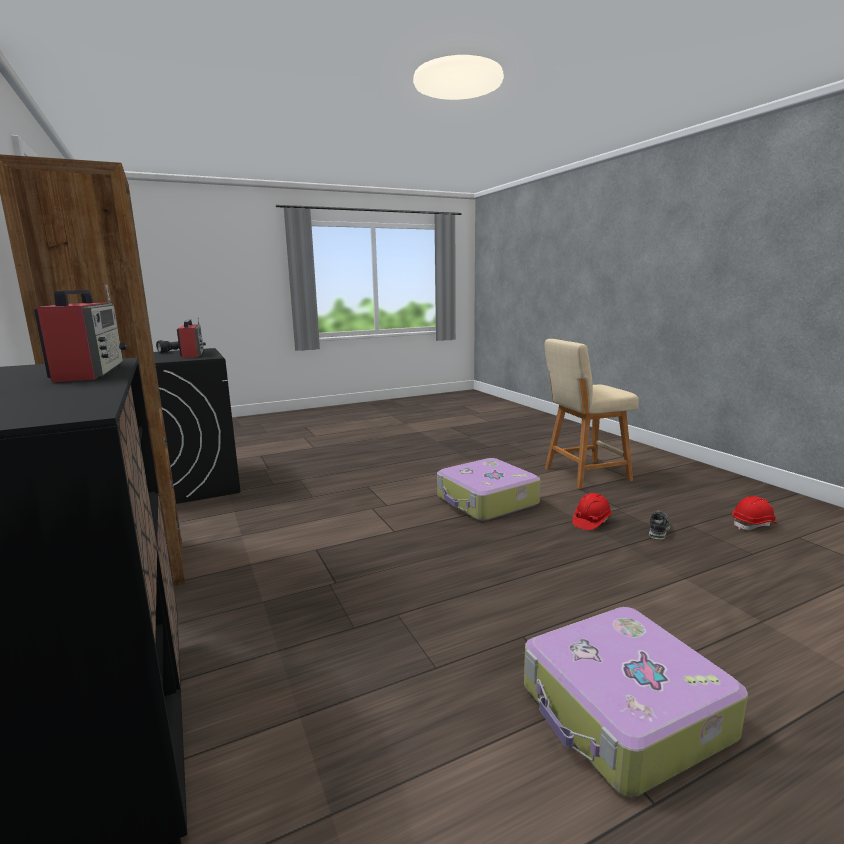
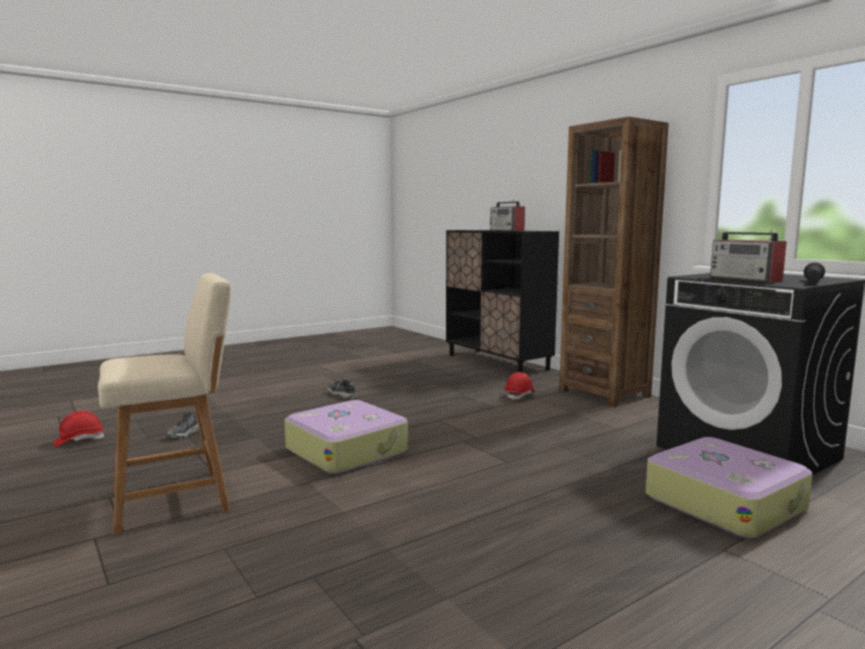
camera: 170 degrees right, 5 degrees down
suitcase [524,607,748,797] -> suitcase moved to [646,437,813,539]
red hard hat [572,493,612,530] -> red hard hat moved to [505,372,535,400]
none -> shoe [328,379,357,398]

